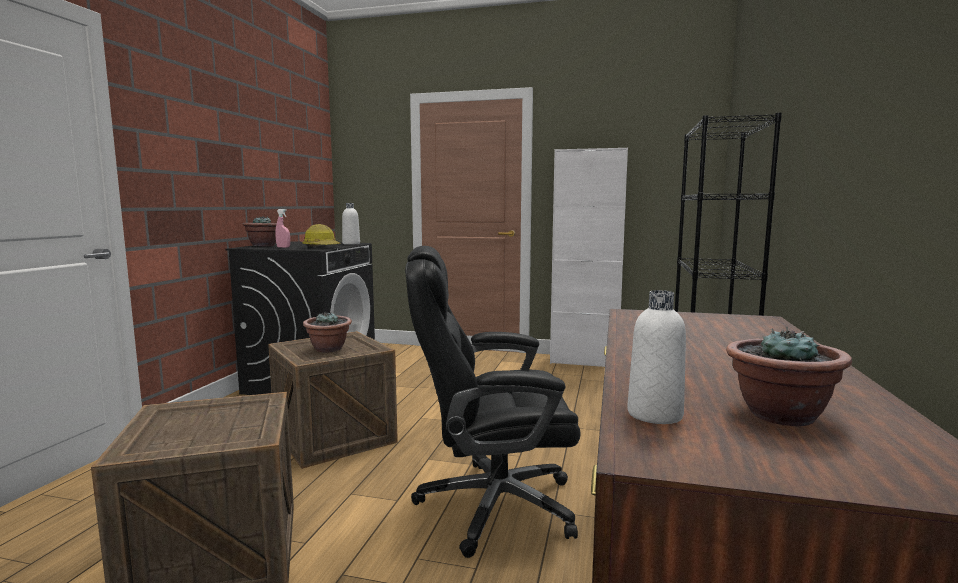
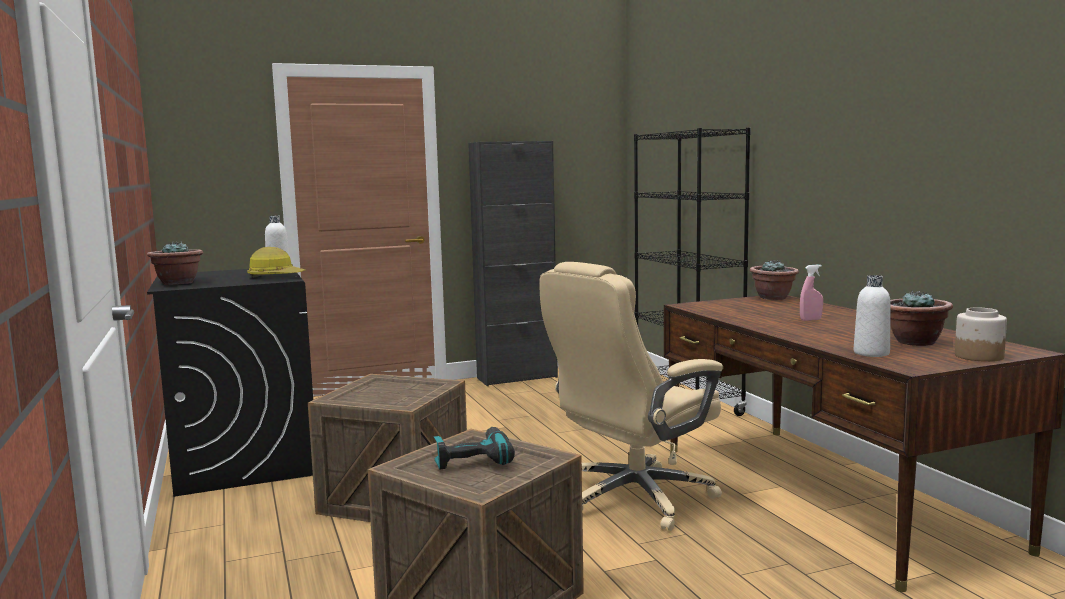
camera: 35 degrees left, 0 degrees up
pink spray bottle [275,209,290,248] -> pink spray bottle moved to [800,264,823,321]
potted plant [303,312,352,352] -> potted plant moved to [750,260,799,300]
black office chair [405,246,581,558] -> beige office chair [539,262,723,531]
white cabinet [550,148,628,367] -> black cabinet [468,141,558,386]
none -> power drill [433,427,515,470]
none -> jar [955,308,1007,362]

